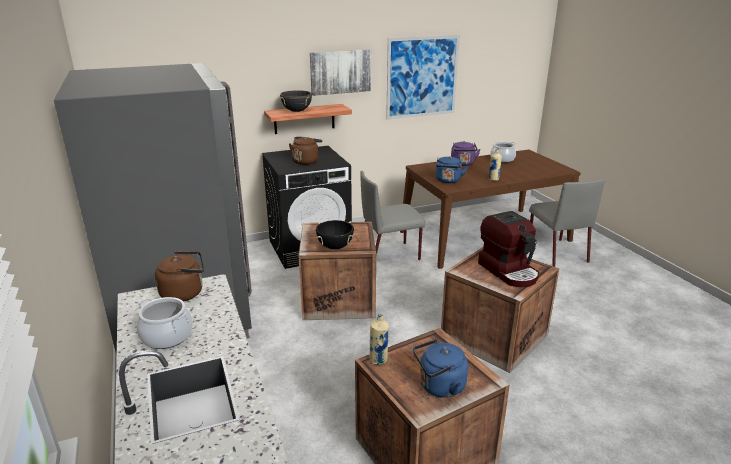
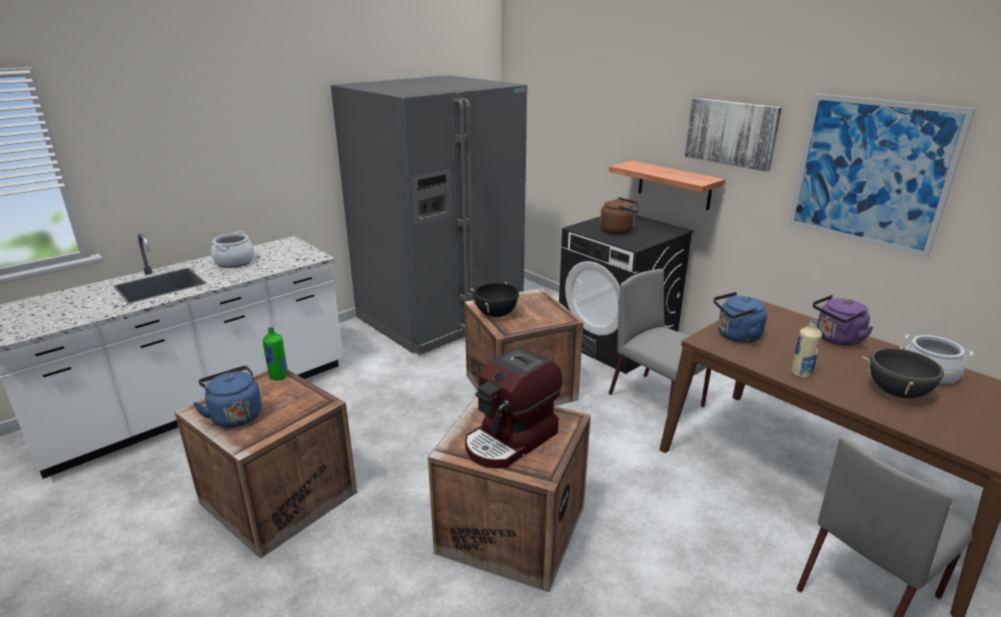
camera: 70 degrees right, 0 degrees up
brown kettle [155,251,204,302] -> none
black cooking pot [280,90,312,112] -> black cooking pot moved to [862,347,953,398]
beige bottle [370,314,389,365] -> green bottle [263,327,288,380]

